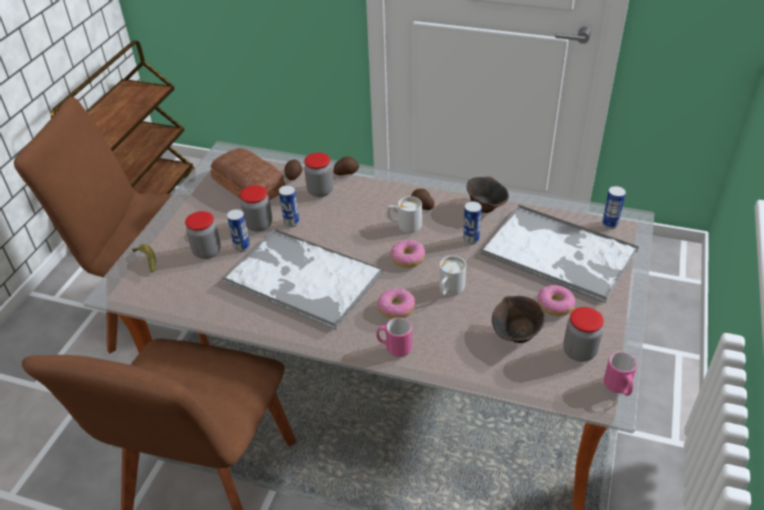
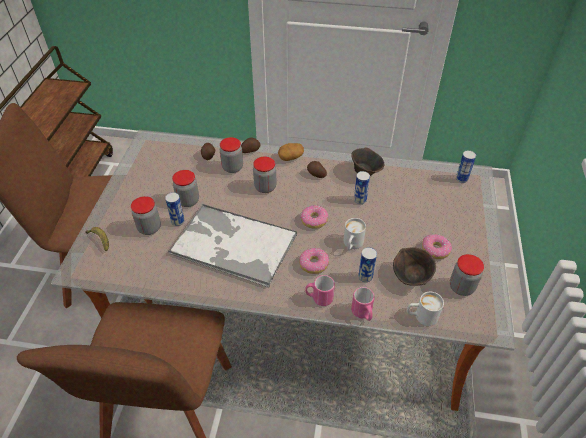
camera: 10 degrees left, 5 degrees up
bread [211,148,286,200] -> none
can [279,185,299,227] -> can moved to [358,247,377,282]
white mug [387,196,422,233] -> white mug moved to [407,292,444,326]
tray [481,204,639,303] -> none
pink mug [604,352,637,396] -> pink mug moved to [351,287,375,321]
none -> jar [253,156,277,193]
none -> potato [278,143,304,161]

